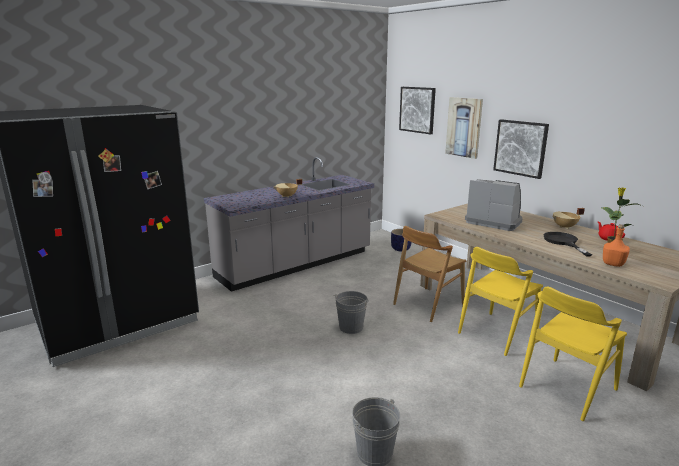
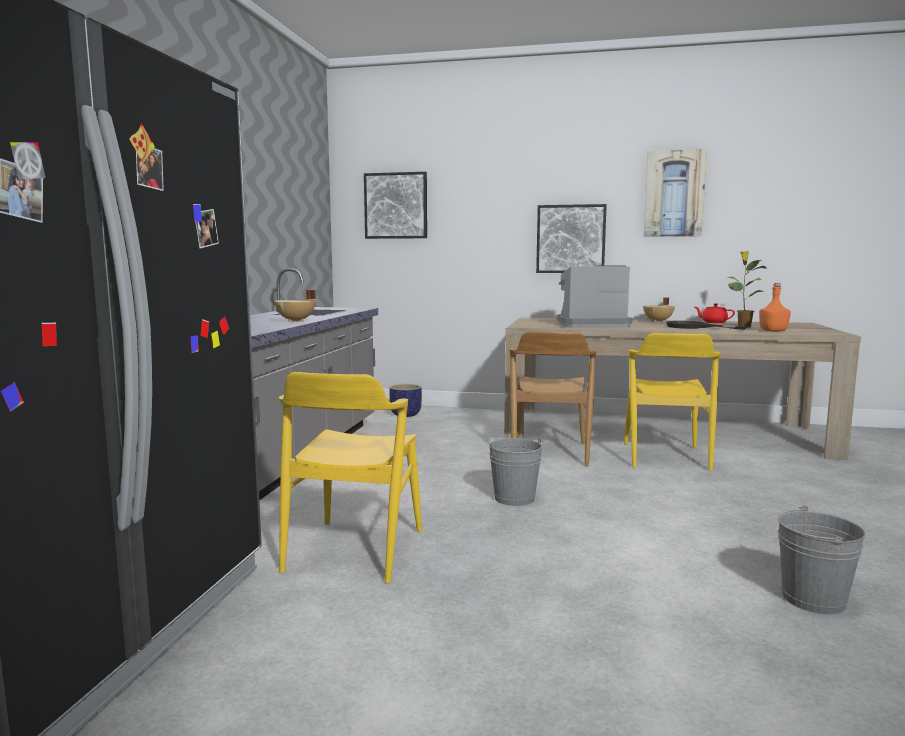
camera: 40 degrees left, 10 degrees down
picture [445,97,483,159] -> picture moved to [644,149,707,237]
yellow chair [519,287,627,421] -> yellow chair moved to [279,372,422,584]

